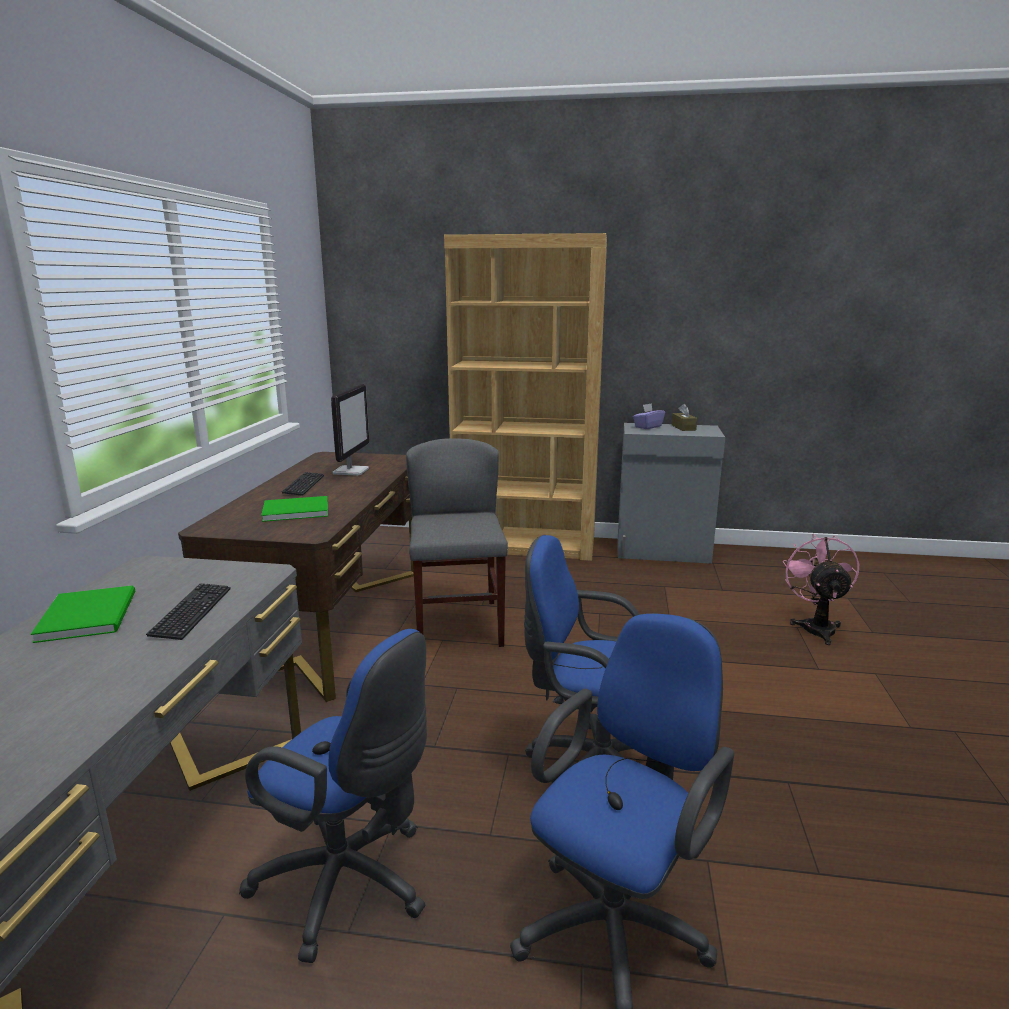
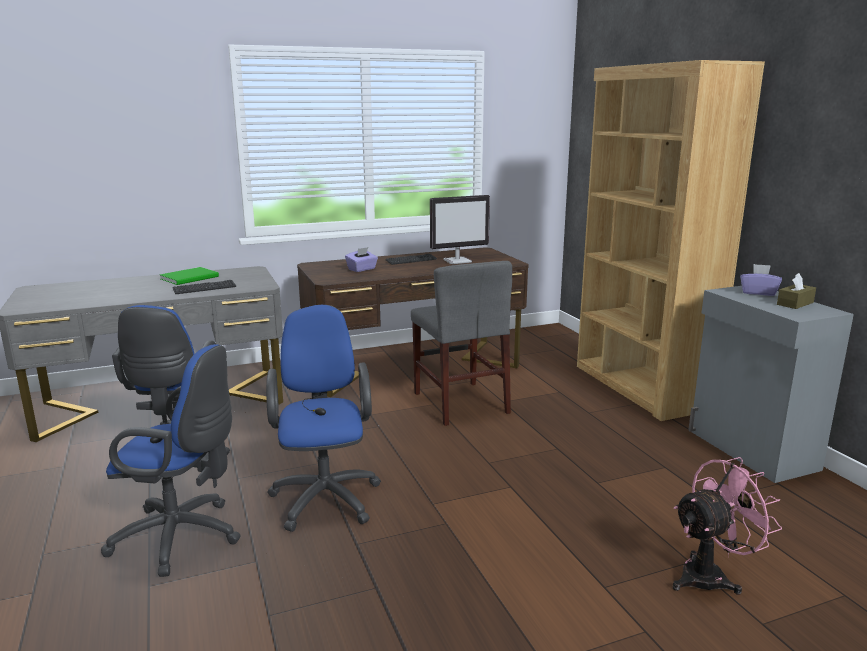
camera: 60 degrees right, 0 degrees up
green book [261,496,328,522] -> purple tissue box [345,247,378,272]
grey chair [406,438,508,647] -> grey chair turned 105 degrees clockwise [411,261,512,426]

